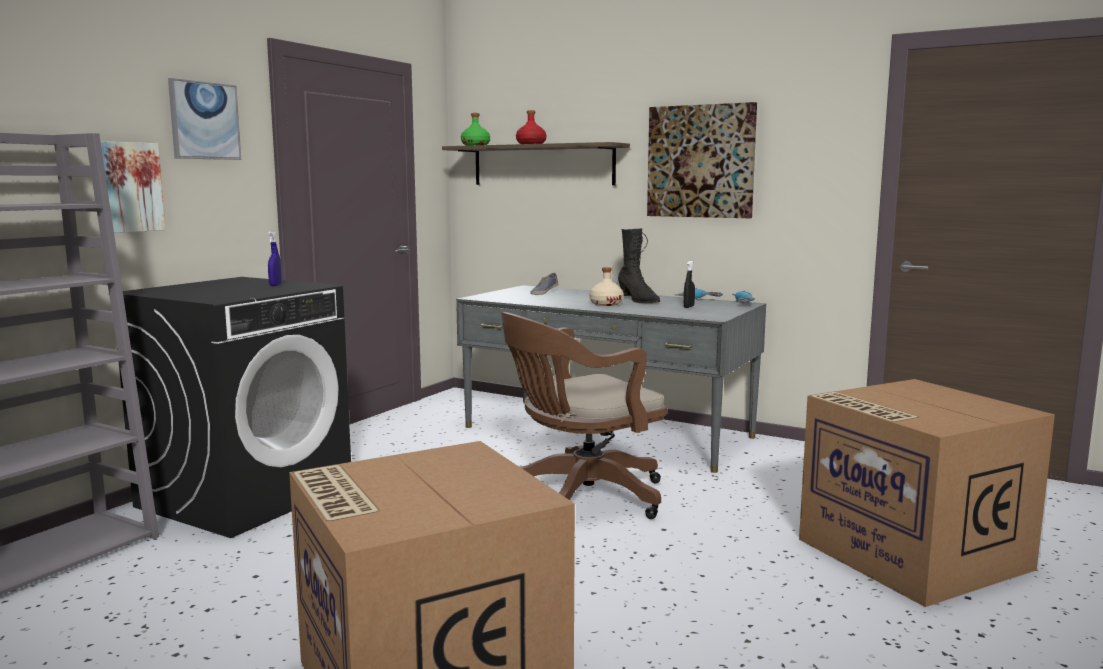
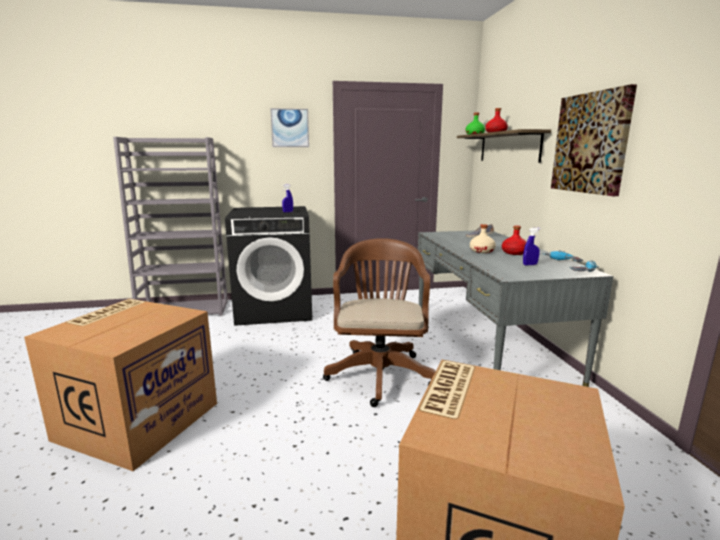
camera: 50 degrees right, 5 degrees up
picture [100,141,166,233] -> none
brown office chair [501,312,667,519] -> brown office chair turned 75 degrees clockwise [323,238,436,407]
black boot [618,229,660,303] -> red bottle [502,226,527,255]
black spray bottle [684,260,695,308] -> blue spray bottle [523,228,540,265]

